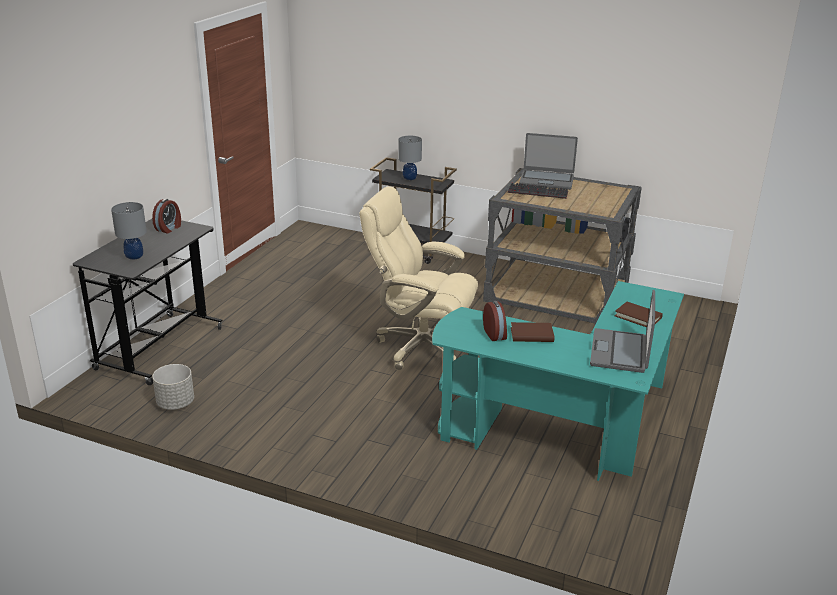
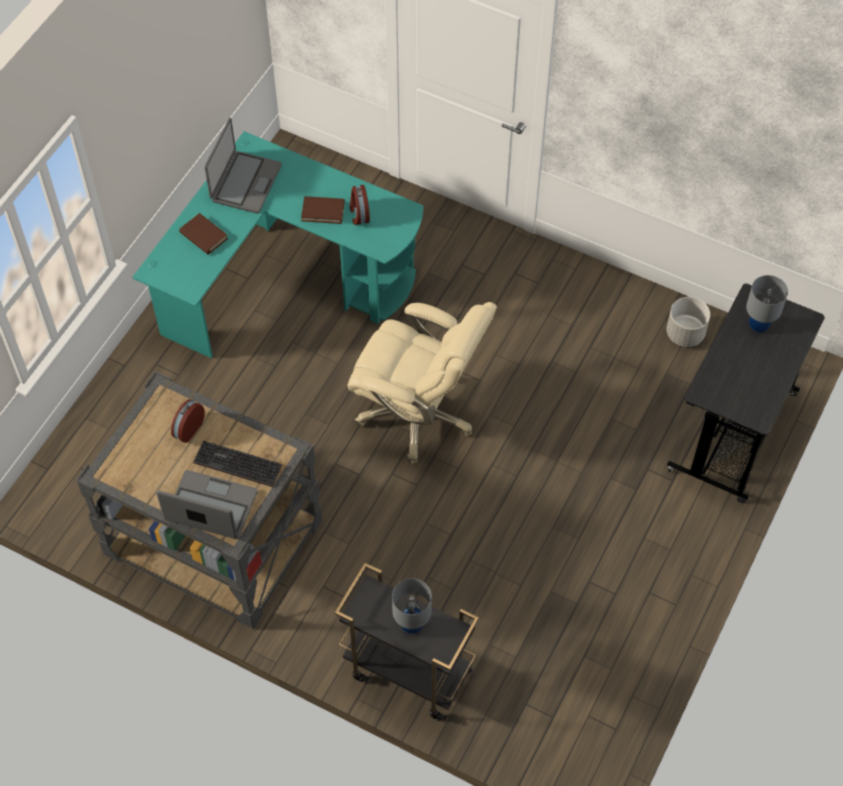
camera: 175 degrees left, 30 degrees up
alarm clock [152,199,181,233] -> alarm clock moved to [171,400,205,443]

